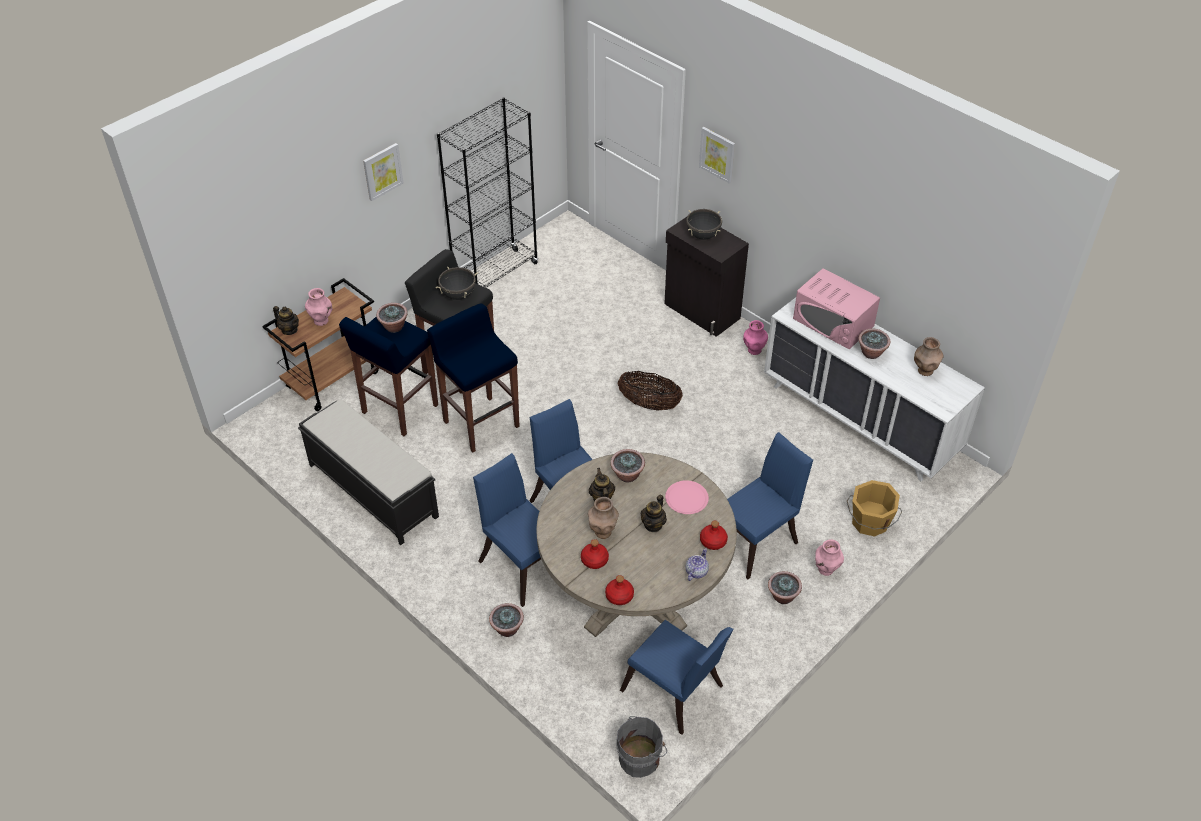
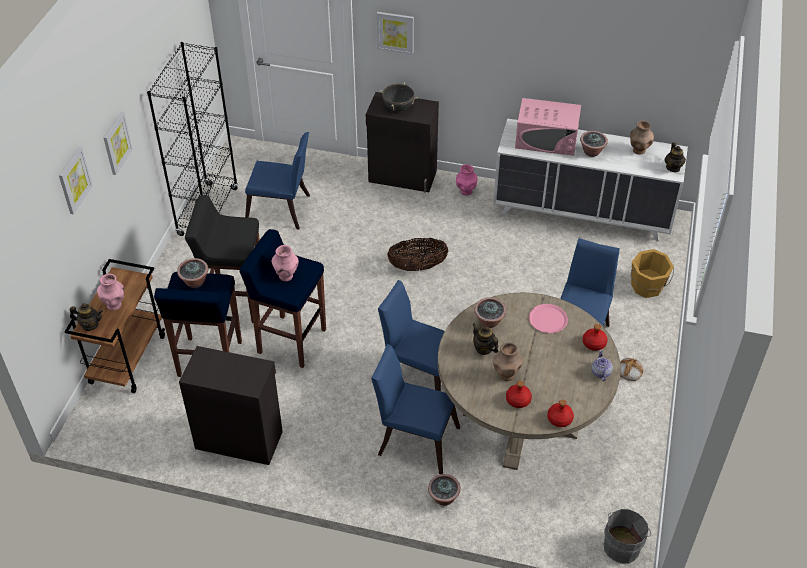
camera: 30 degrees left, 0 degrees up
black bench [298,399,439,545] -> black cabinet [179,346,283,465]
black cooking pot [435,266,478,300] -> none
blue chair [620,620,734,735] -> blue chair moved to [245,132,310,230]
teapot [641,495,667,532] -> teapot moved to [664,142,686,172]
potted plant [768,571,802,604] -> bread [620,358,643,381]
pink vase [815,539,844,576] -> pink vase moved to [272,245,299,281]
none -> picture [59,147,93,214]

